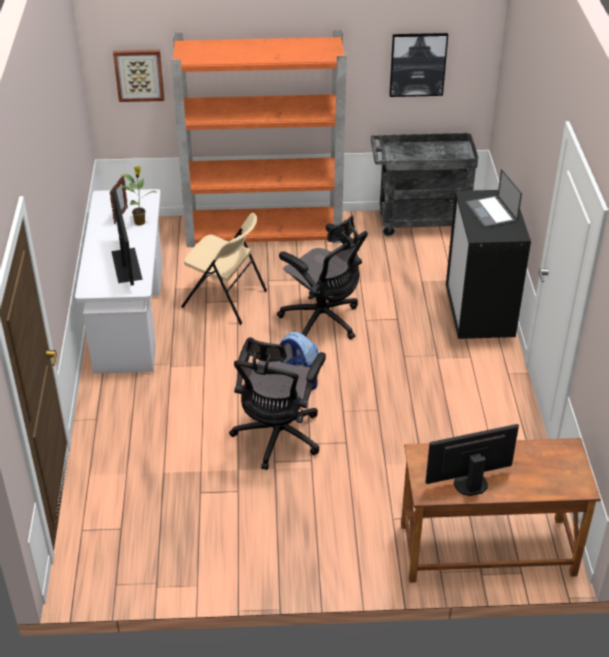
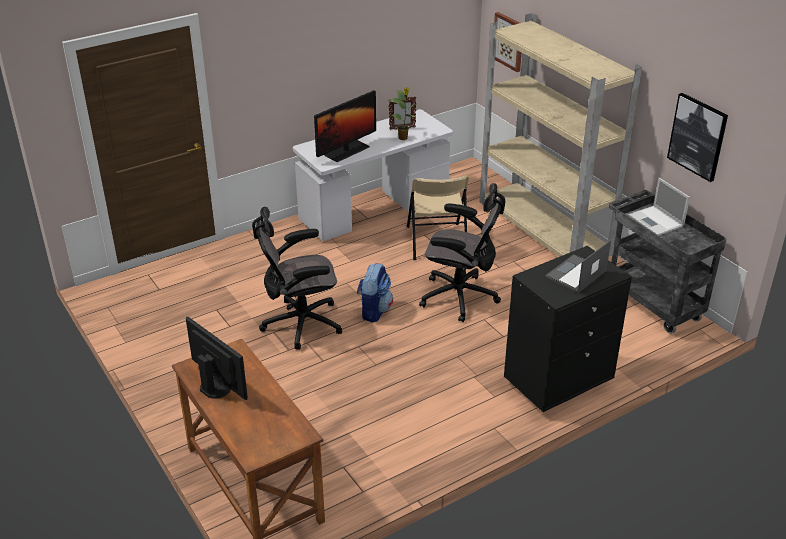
camera: 60 degrees right, 5 degrees down
orange bookcase [171,29,347,247] -> beige bookcase [480,13,642,257]
office chair [277,216,368,340] -> office chair turned 90 degrees counterclockwise [419,183,505,322]
none -> laptop [629,178,690,236]

